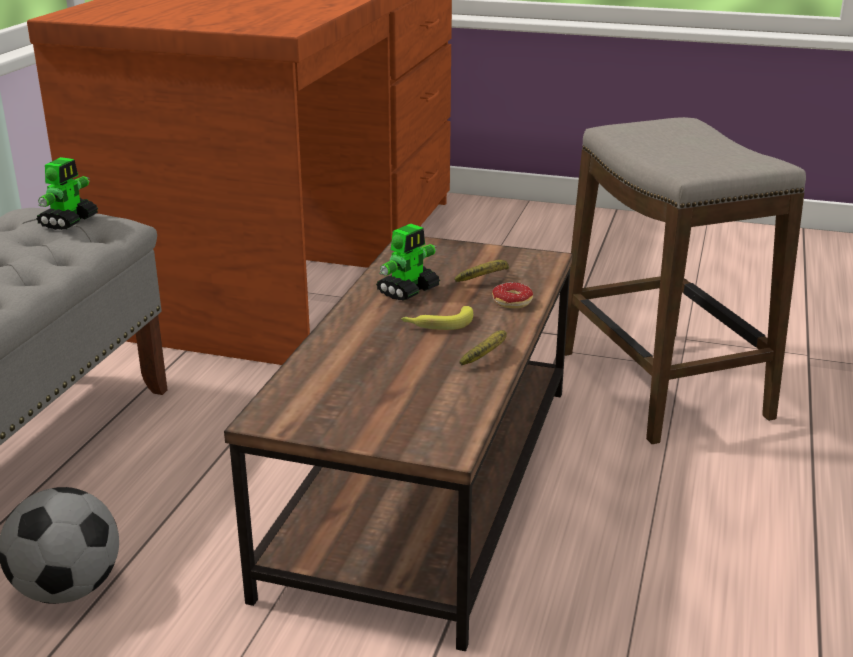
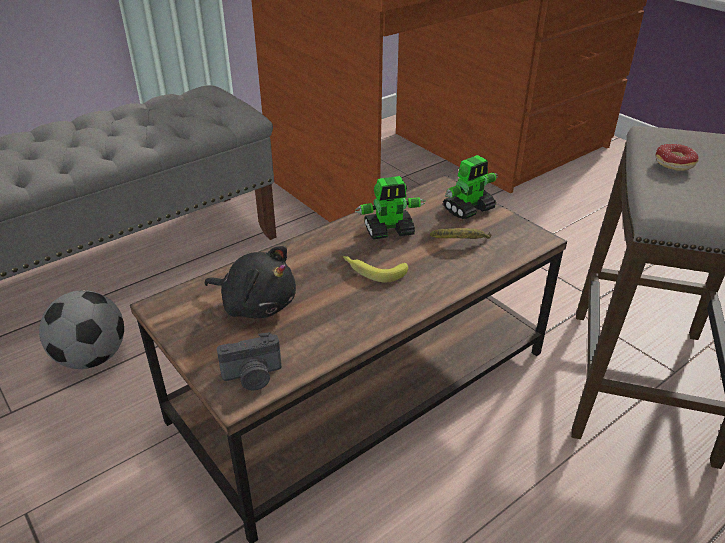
camera: 35 degrees right, 10 degrees up
toy robot [36,157,98,230] -> toy robot moved to [443,155,498,219]
banana [460,330,507,366] -> none
donut [492,282,533,308] -> donut moved to [655,144,698,171]
none -> black plush toy [204,246,296,318]
none -> camera [217,332,282,391]

